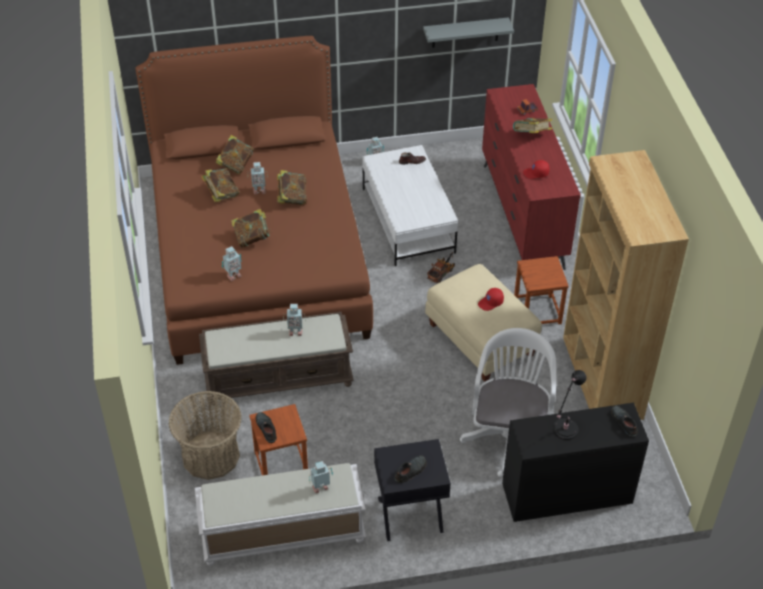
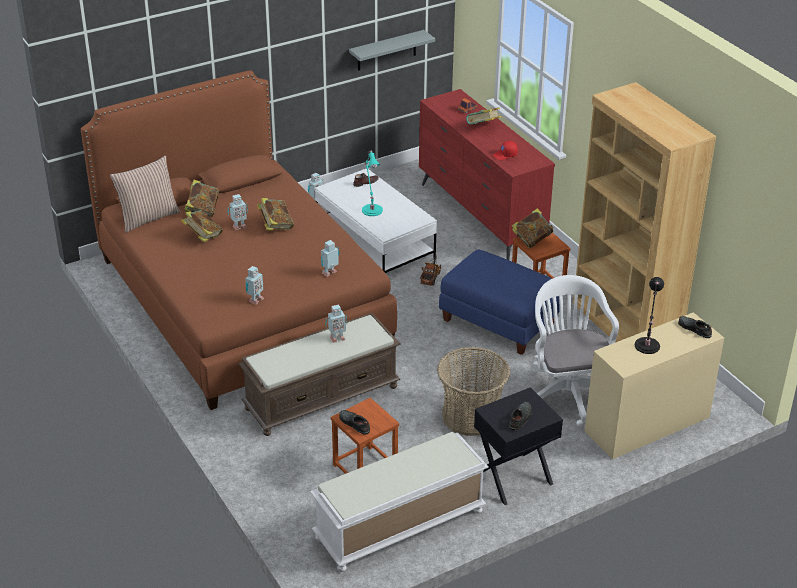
camera: 20 degrees left, 10 degrees down
basket [168,391,242,480] -> basket moved to [437,347,510,436]
book [231,209,271,247] -> book moved to [512,208,554,248]
toy robot [309,461,333,493] -> toy robot moved to [321,240,339,277]
beige ottoman [425,264,542,382] -> blue ottoman [439,250,560,355]
red cap [478,288,504,311] -> none
black desk [502,403,649,522] -> beige desk [585,312,724,459]
none -> pillow [110,156,181,233]
none -> turquoise table lamp [362,150,383,216]

